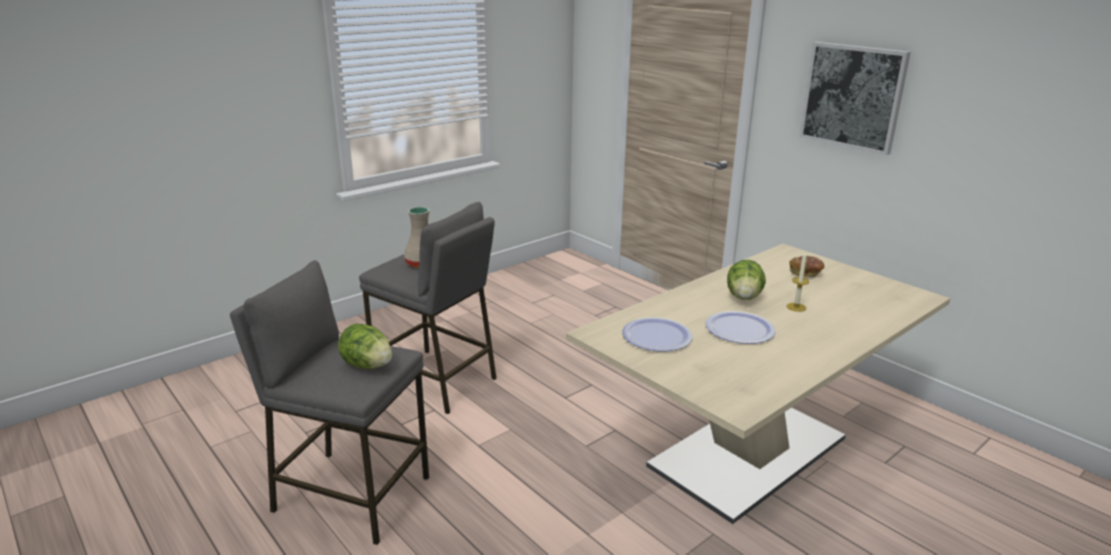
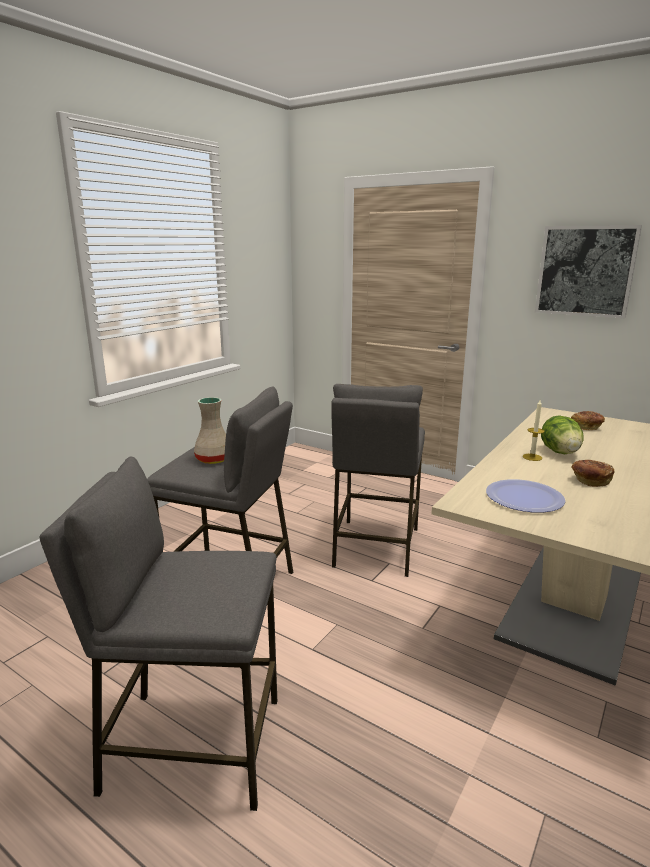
camera: 15 degrees left, 5 degrees down
lettuce [338,323,392,369] -> none
plate [705,311,776,344] -> bread [572,460,615,487]
candle [787,250,809,312] -> candle moved to [523,400,544,461]
none -> grey stool [331,384,425,577]

